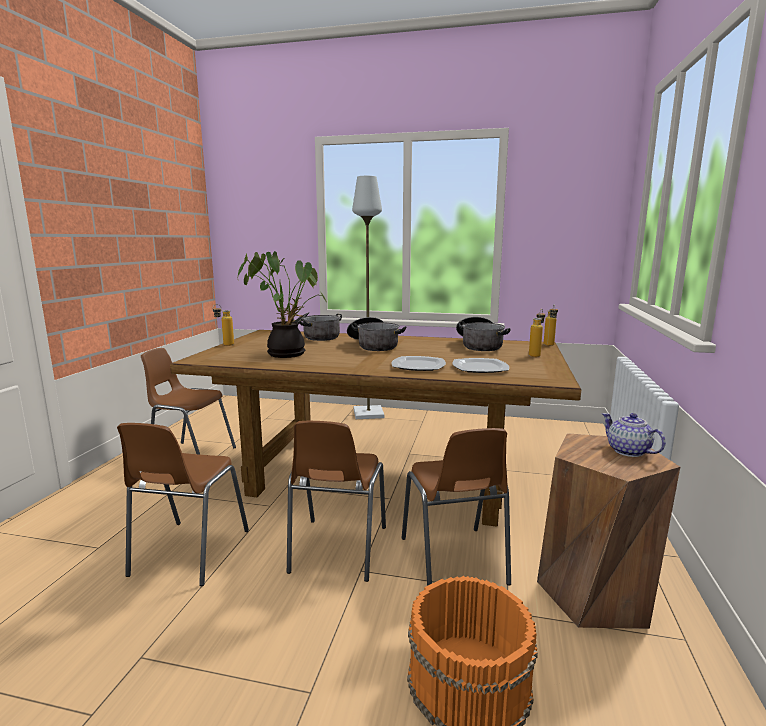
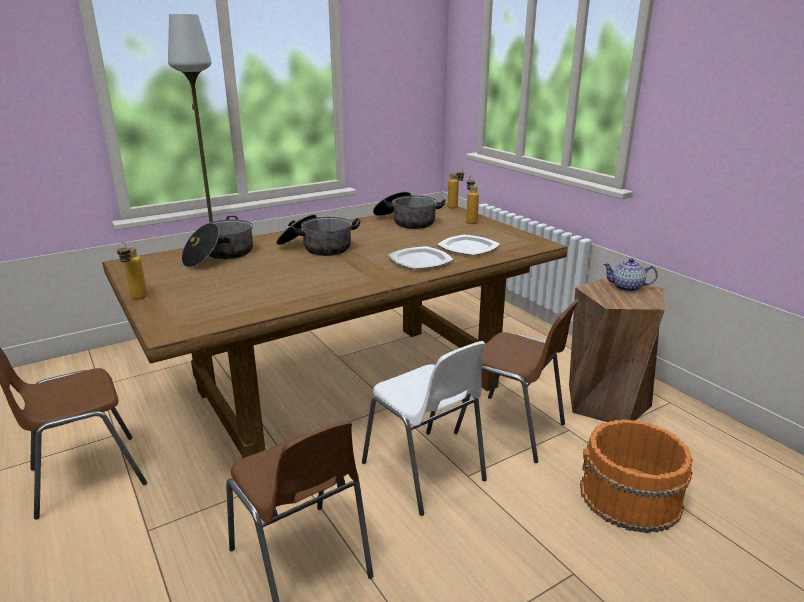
camera: 45 degrees left, 10 degrees up
potted plant [238,251,327,358] -> none
brown chair [287,421,386,582] -> white chair [362,341,487,516]

